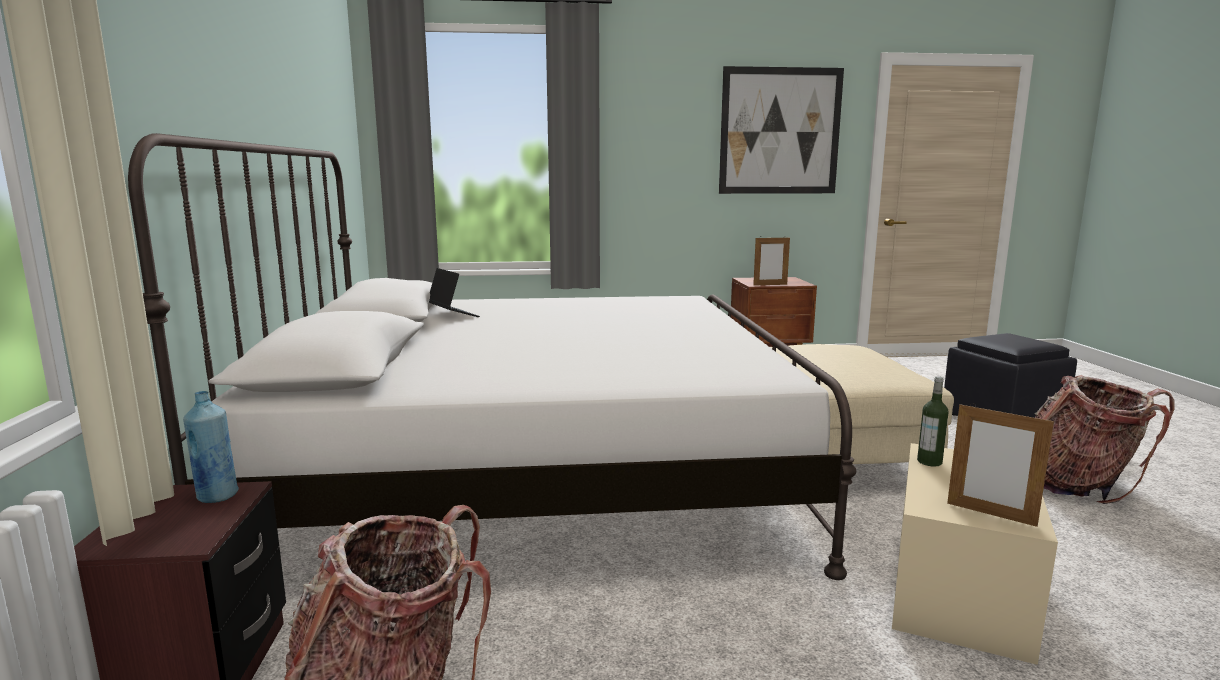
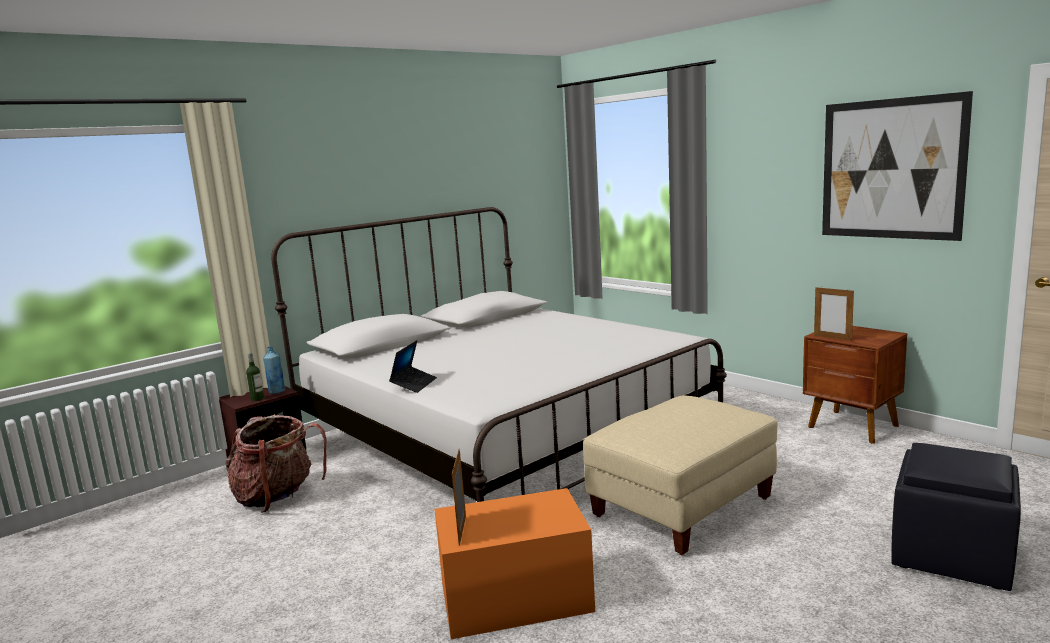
camera: 55 degrees right, 0 degrees up
laptop [429,268,480,317] -> laptop moved to [389,340,437,393]
beige storage box [892,443,1058,665] -> orange storage box [435,488,595,639]
bottle [917,376,948,466] -> bottle moved to [246,353,264,401]
backpack [1034,375,1175,504] -> none

